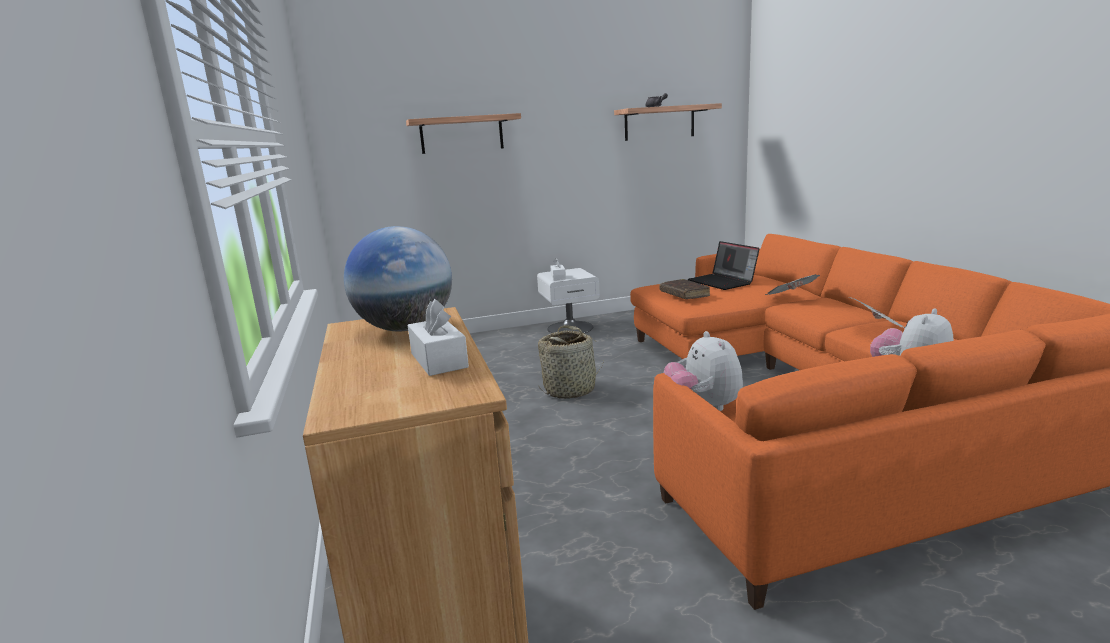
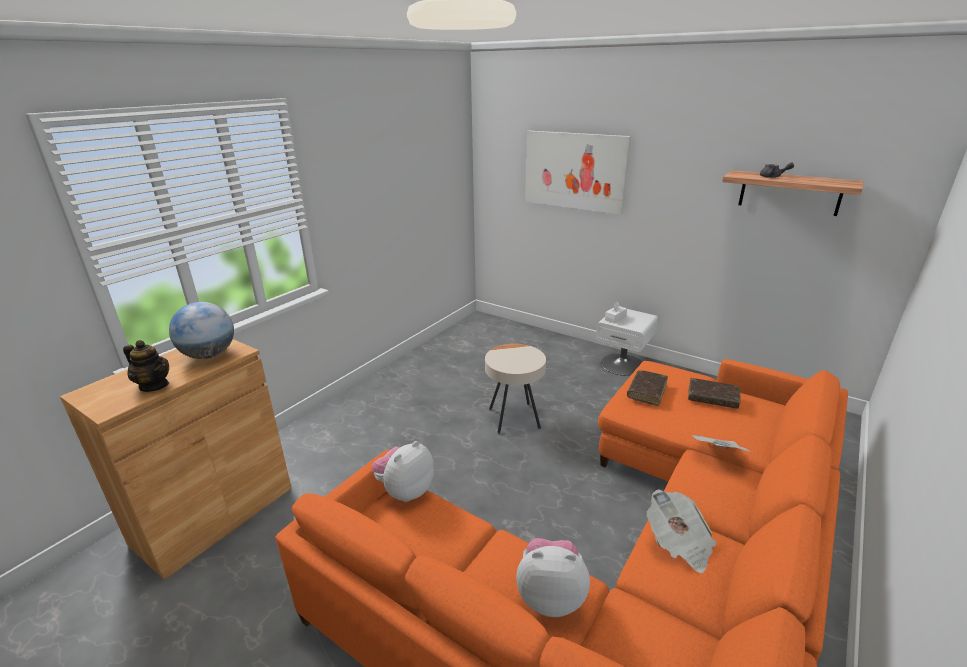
camera: 50 degrees right, 10 degrees up
shelf [406,113,521,154] -> picture [525,131,631,215]
white tissue box [408,299,469,376] -> teapot [123,340,169,392]
basket [538,325,604,399] -> beige side table [485,344,546,434]
laptop [688,241,760,290] -> brown book [688,378,741,409]

